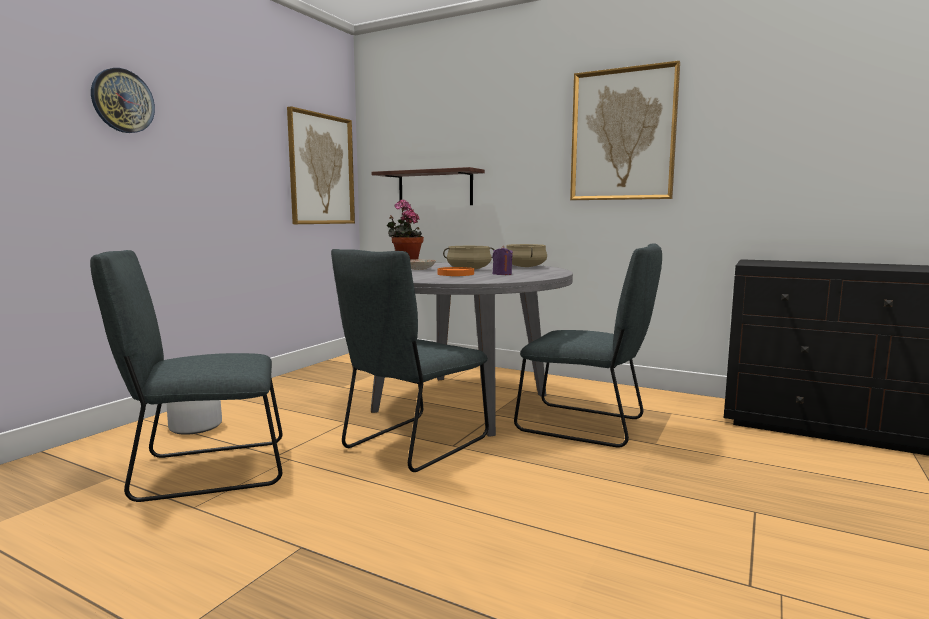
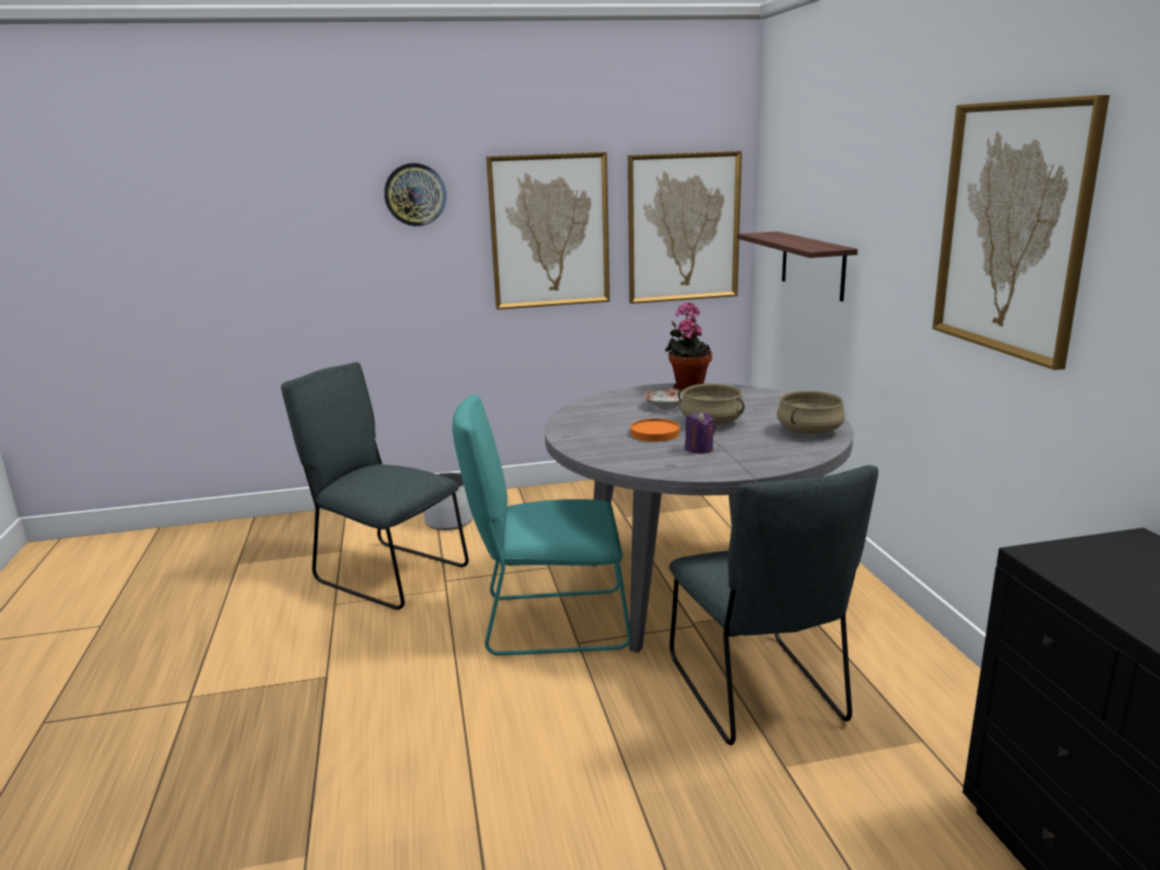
camera: 50 degrees right, 10 degrees up
grey chair [331,249,489,472] -> turquoise chair [452,394,631,656]
none -> picture [486,152,610,310]

